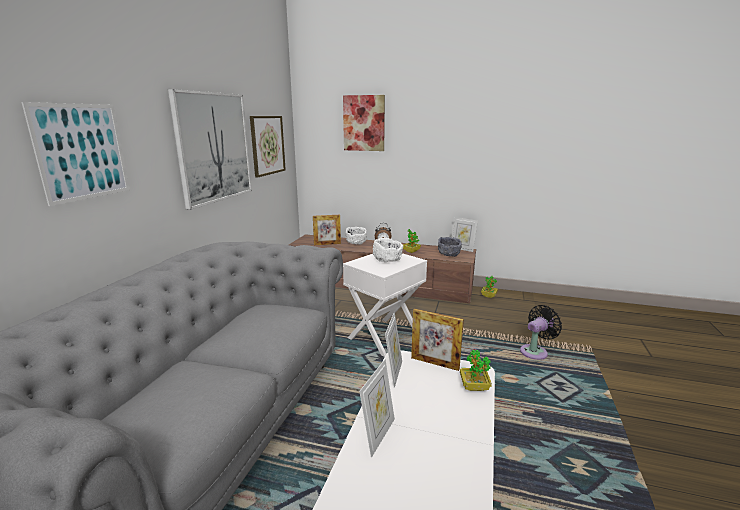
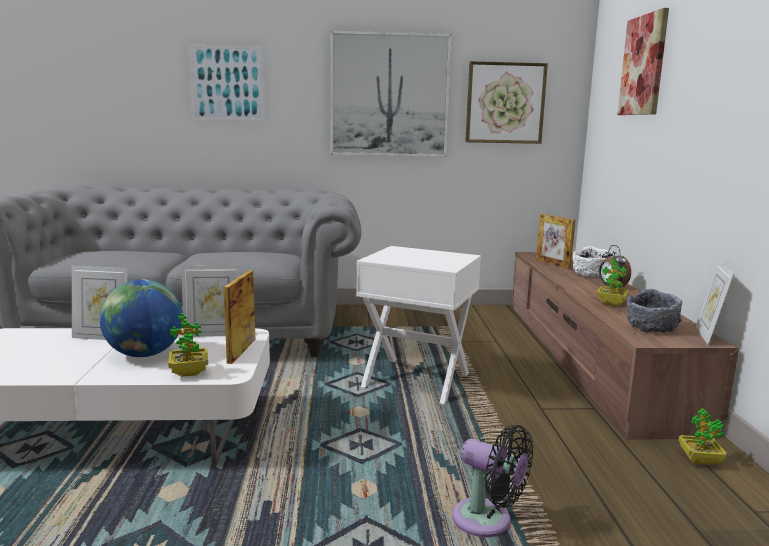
camera: 70 degrees right, 5 degrees down
white bowl [373,238,403,262] -> none
none -> globe [100,279,182,357]

